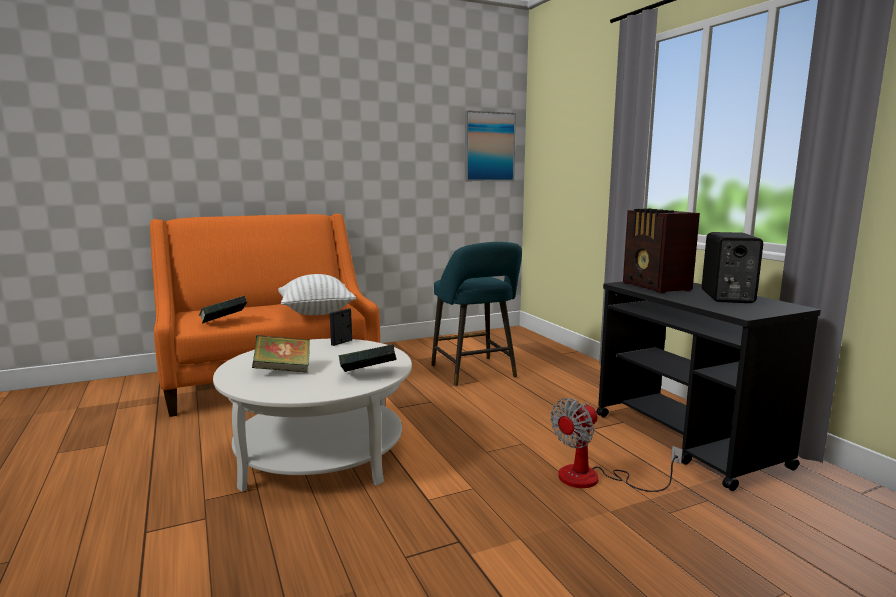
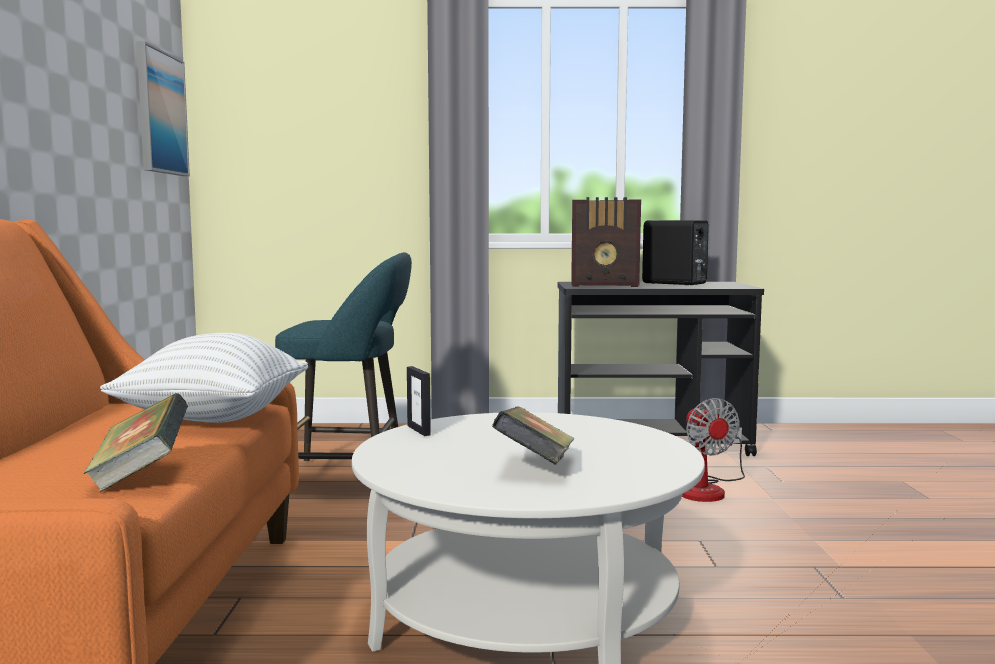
camera: 65 degrees left, 5 degrees down
book [338,344,396,372] -> none

